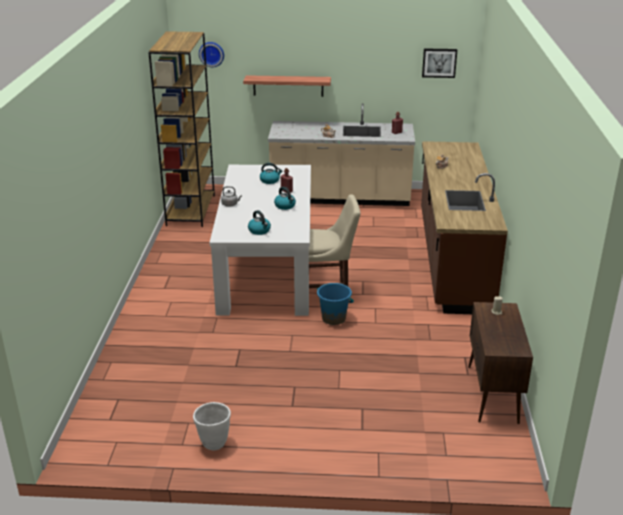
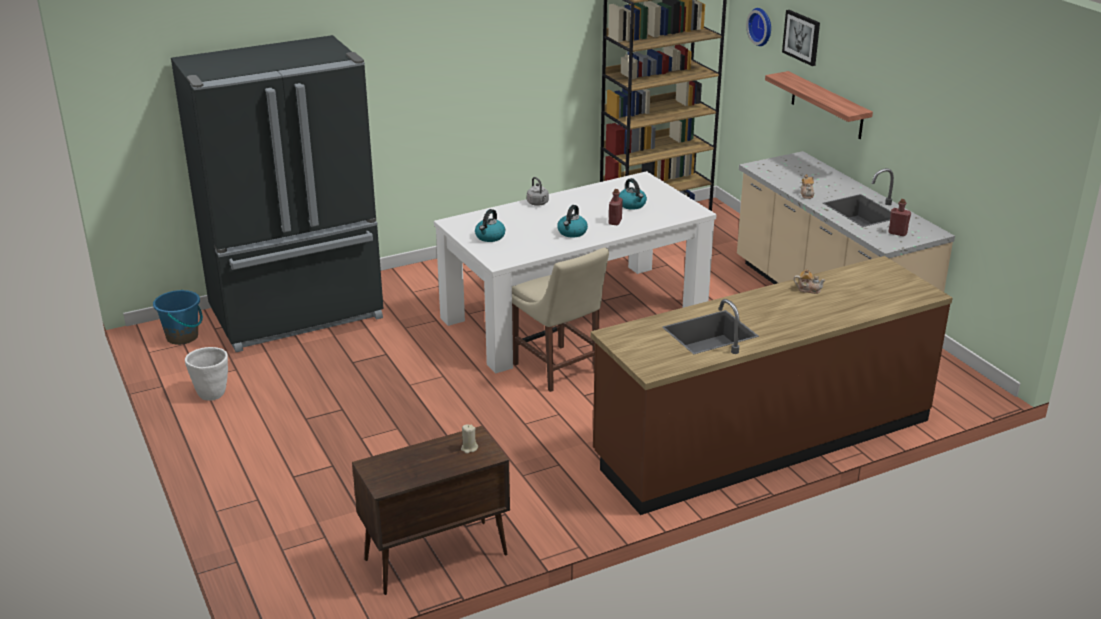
camera: 60 degrees right, 0 degrees up
blue bucket [317,283,354,325] -> blue bucket moved to [153,290,203,345]
picture [422,49,457,78] -> picture moved to [782,10,820,66]
none -> black fridge [171,35,384,352]

